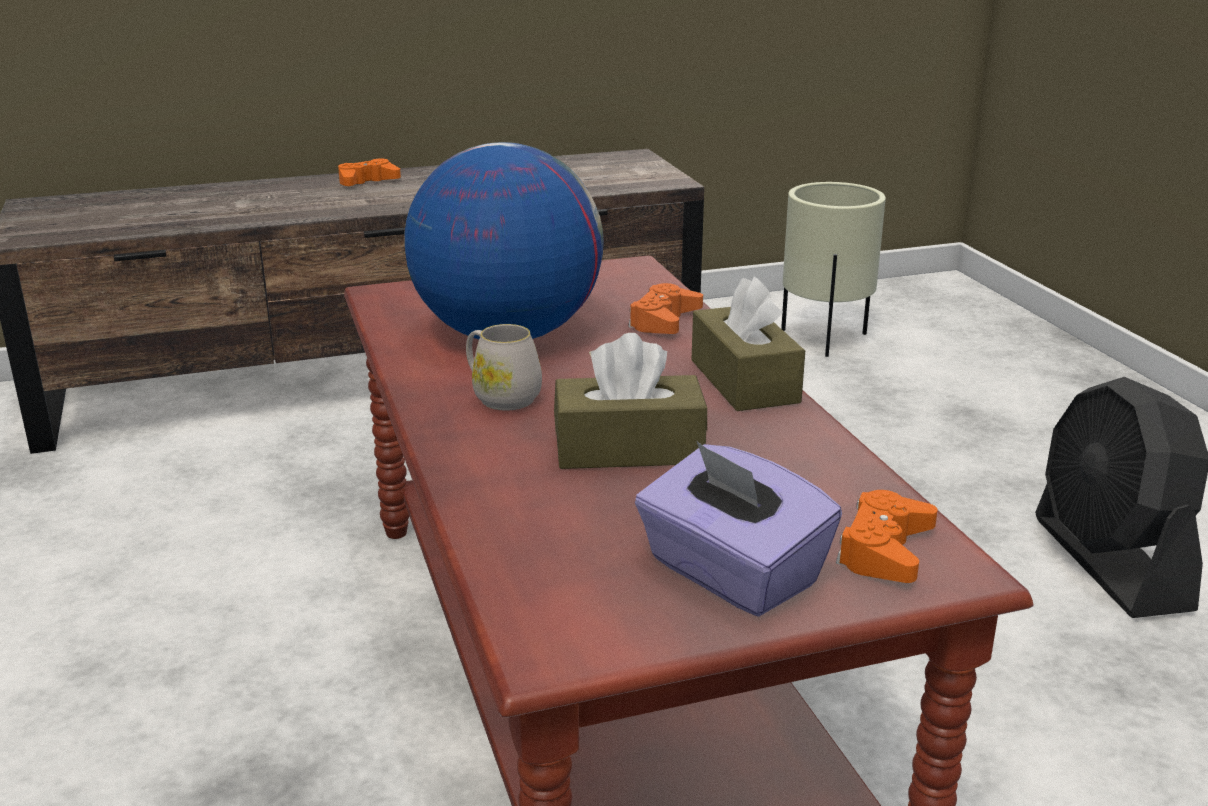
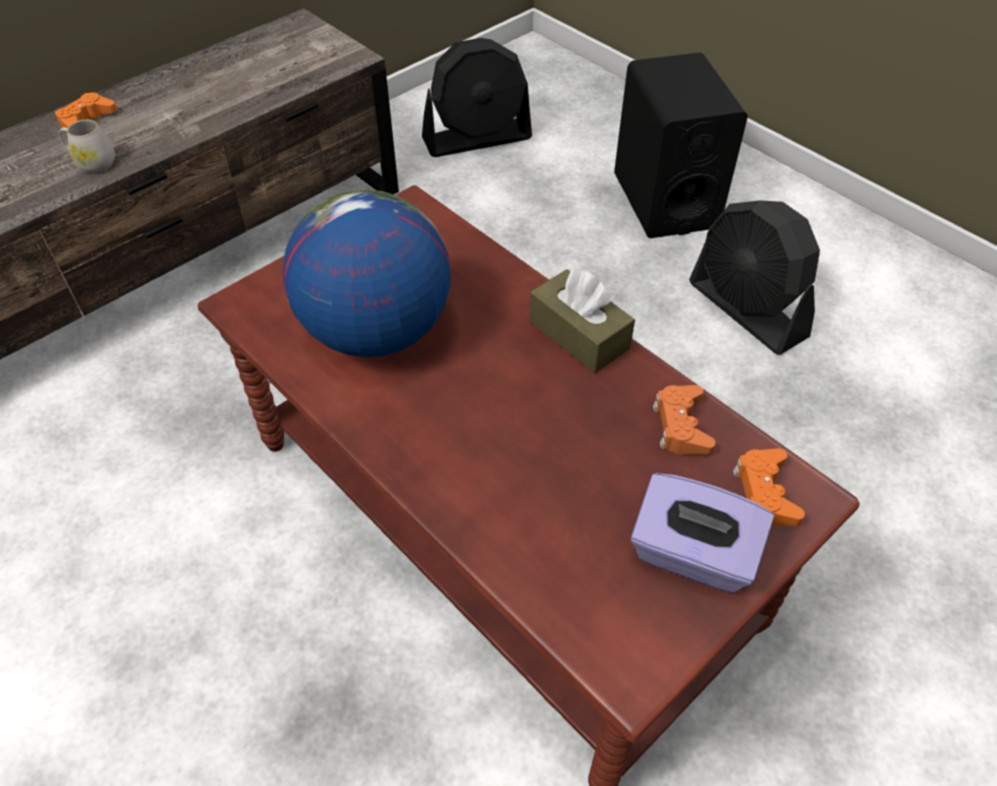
camera: 25 degrees left, 25 degrees up
white mug [466,324,542,410] -> white mug moved to [58,120,115,173]
brown tissue box [554,333,707,469] -> none
orange game controller [628,283,703,334] -> orange game controller moved to [653,385,716,455]
beige planter [781,182,886,357] -> black fan [422,38,532,157]
none -> black speaker [614,52,748,238]

